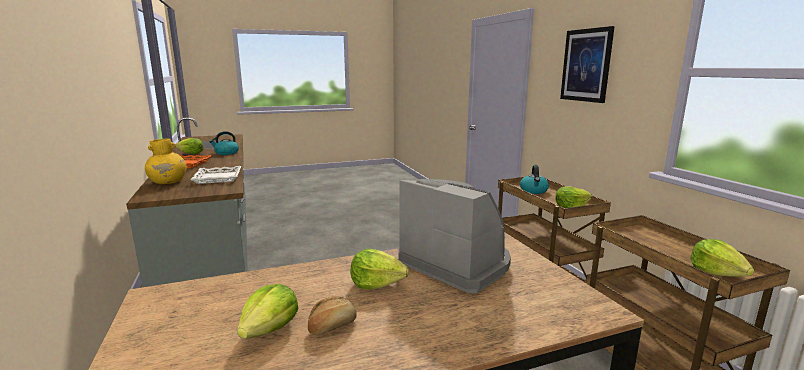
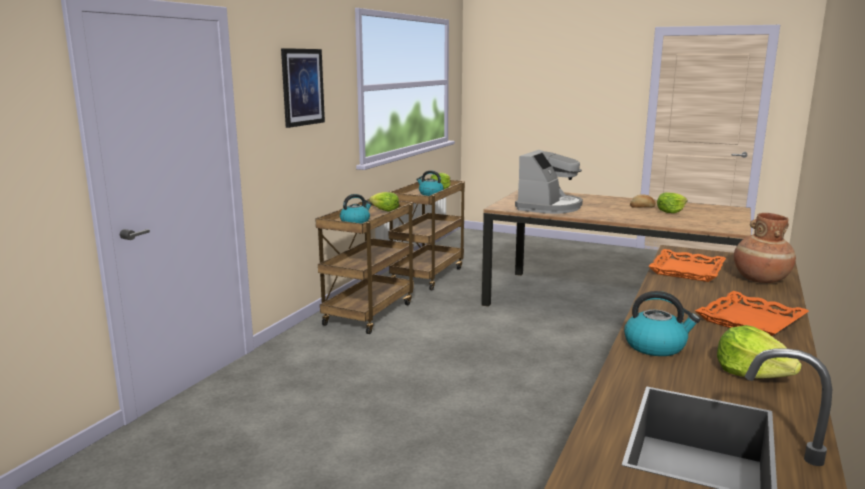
camera: 135 degrees left, 0 degrees up
yellow vase [145,138,187,184] -> brown vase [734,213,796,283]
white tray [190,166,242,184] -> orange tray [648,249,726,282]
lettuce [351,249,409,289] -> none
coffee machine [398,179,511,293] -> coffee machine turned 150 degrees counterclockwise [515,150,583,214]
none -> kettle [416,170,444,196]

